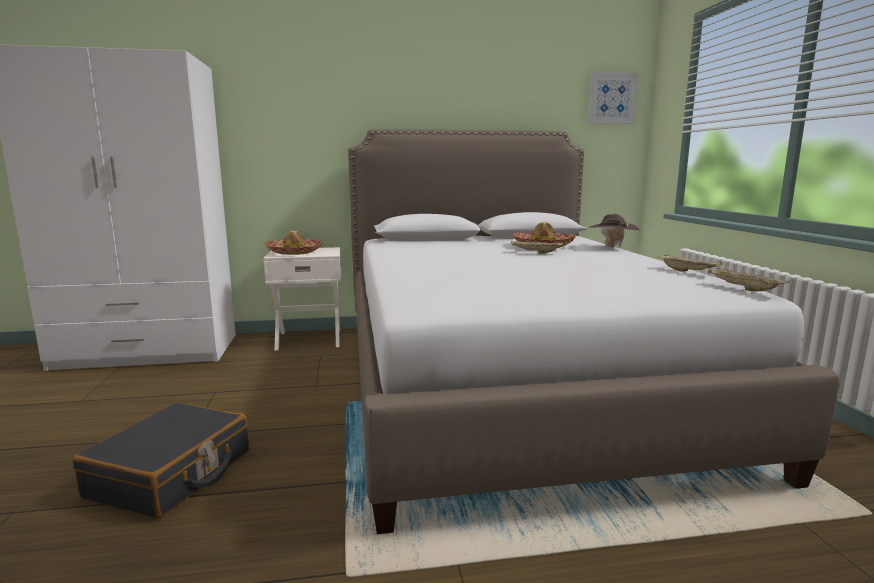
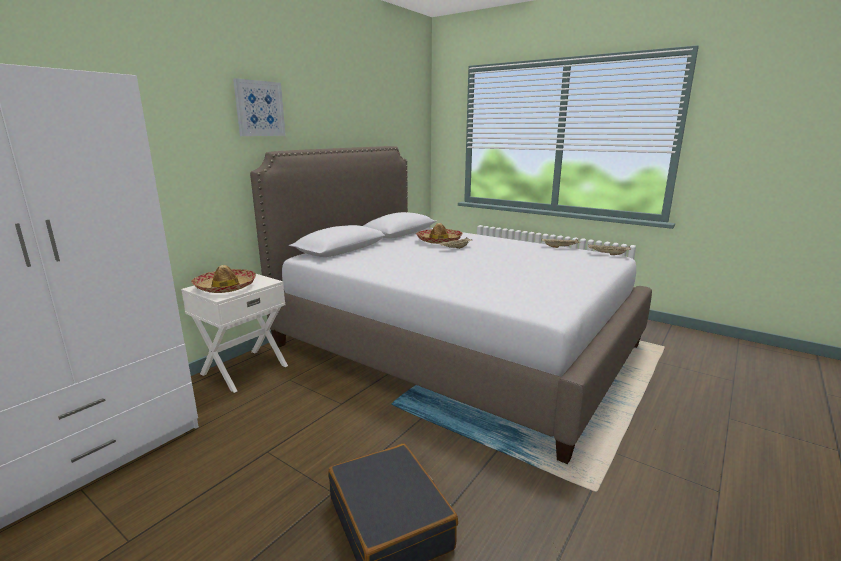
camera: 45 degrees left, 5 degrees up
brown hat [587,214,639,248] -> none
picture [588,72,638,124] -> picture moved to [233,78,286,136]

